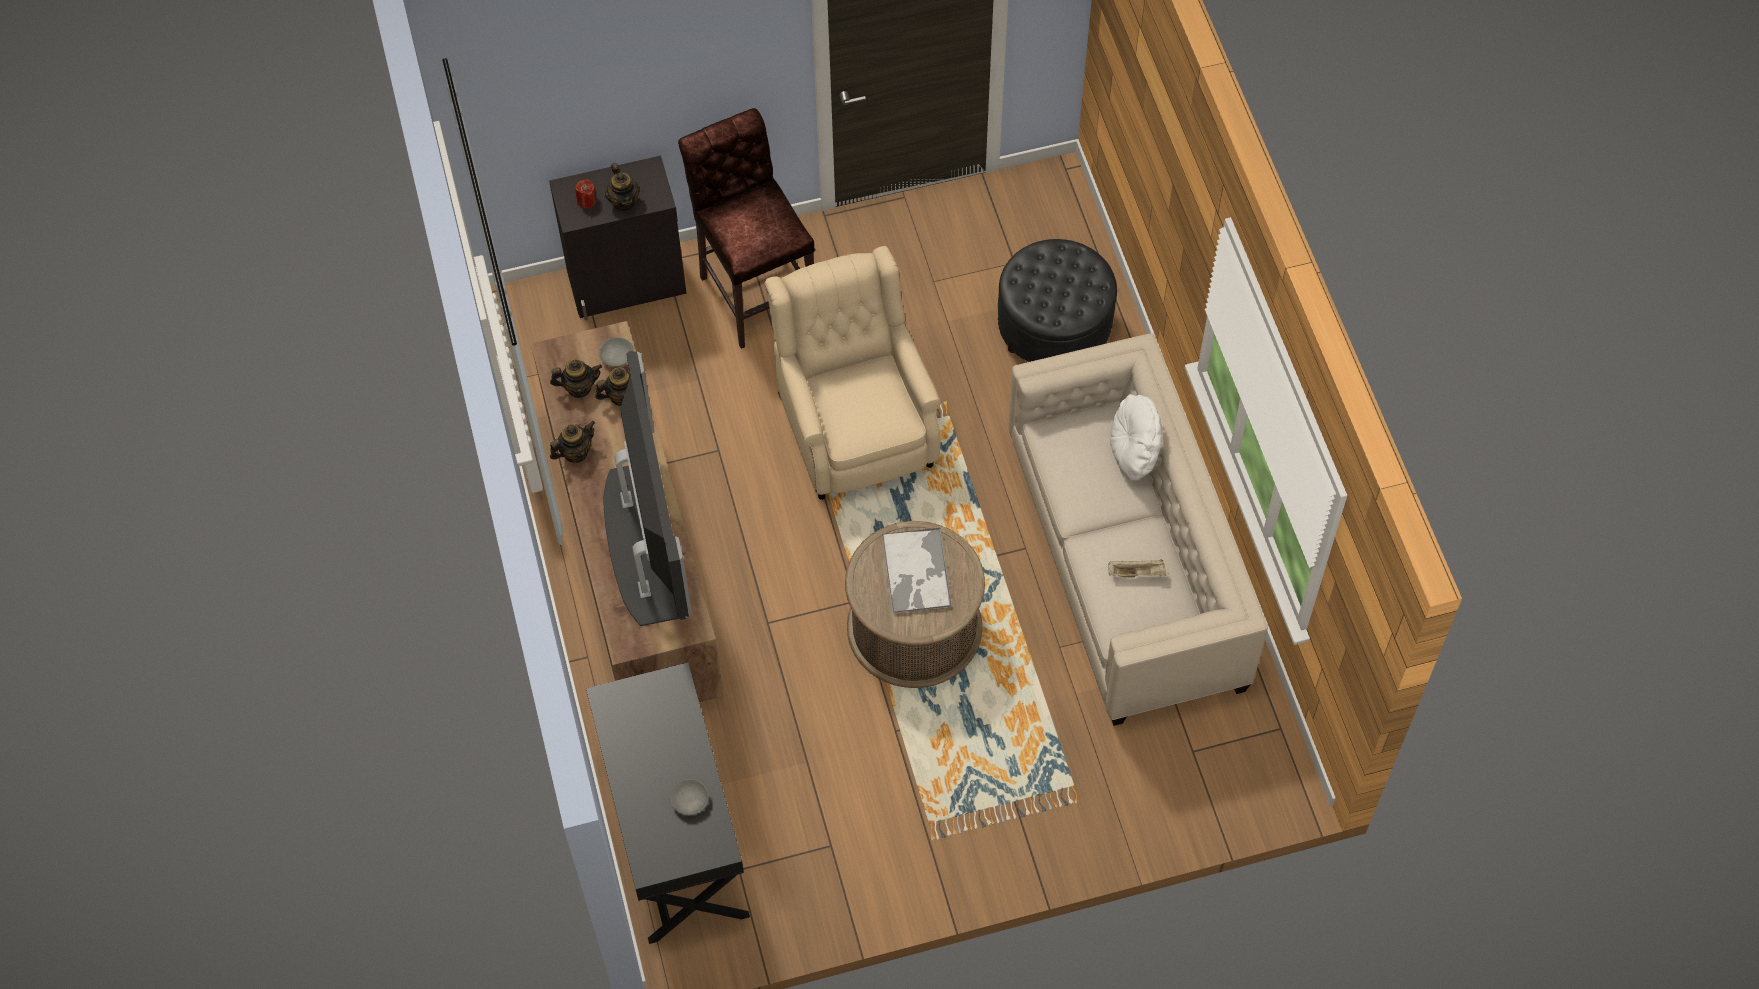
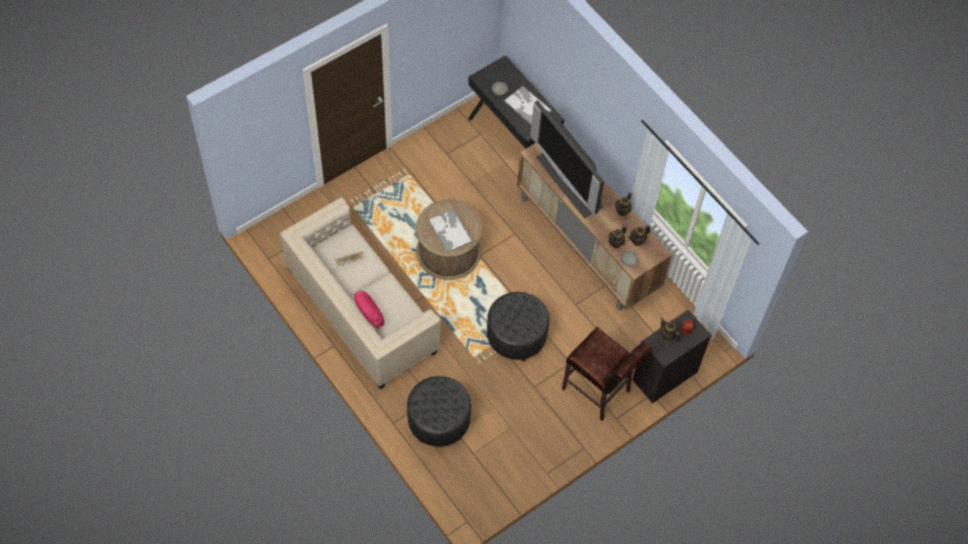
camera: 155 degrees right, 0 degrees up
beige armchair [765,246,941,500] -> black ottoman [487,292,550,361]
white pillow [1110,394,1162,480] -> pink pillow [354,291,384,328]
none -> tray [504,86,552,125]

